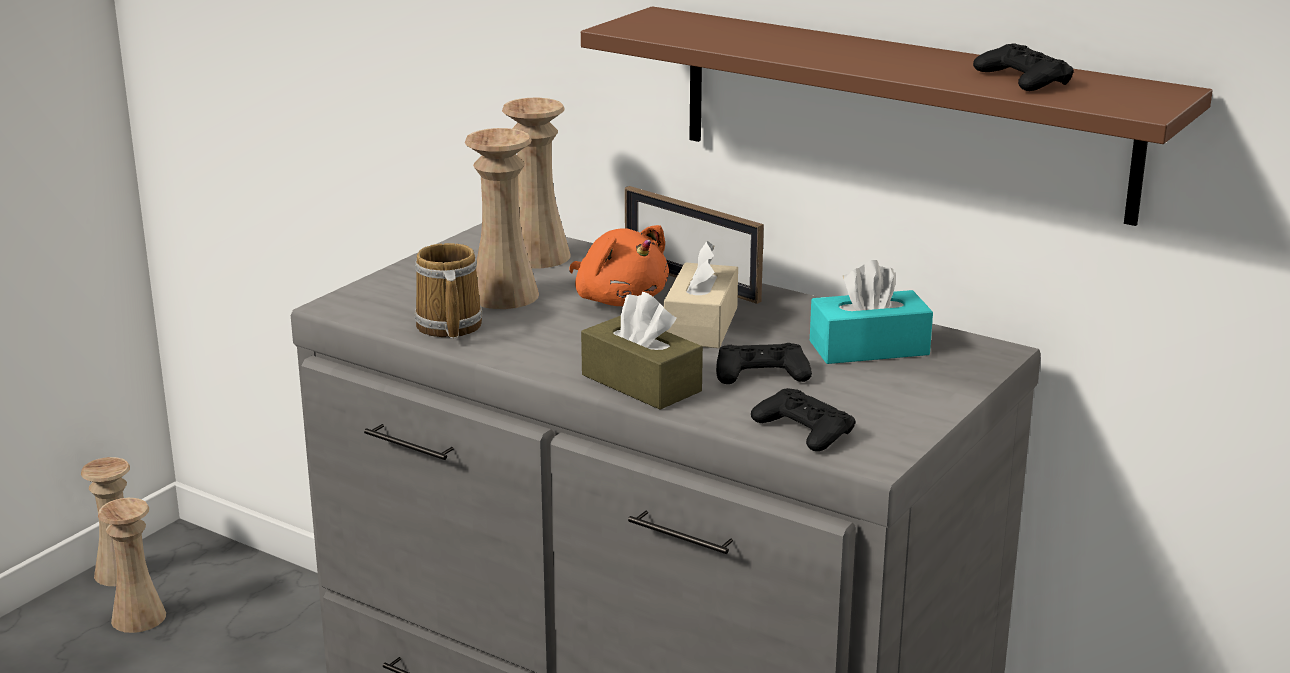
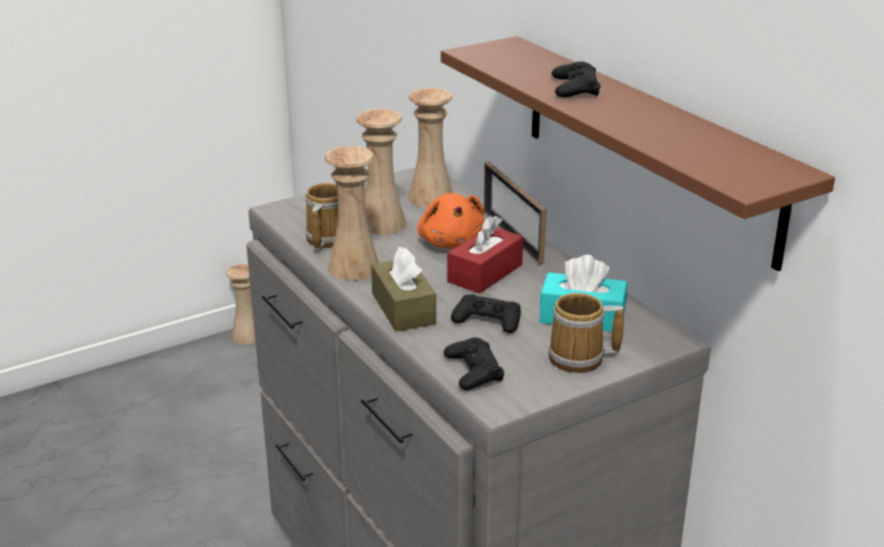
camera: 25 degrees right, 5 degrees up
beige vase [98,498,166,633] -> beige vase moved to [325,146,379,281]
beige tissue box [664,241,738,348] -> red tissue box [447,216,523,294]
black game controller [973,43,1074,91] -> black game controller moved to [551,61,600,97]
none -> mug [548,293,624,373]

